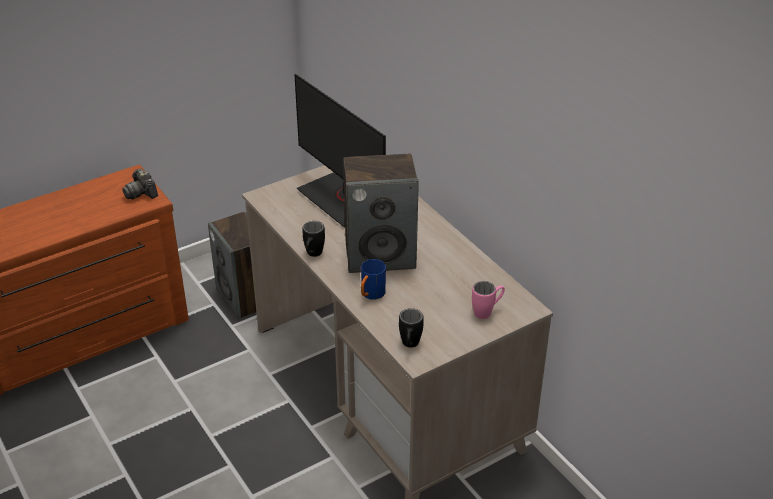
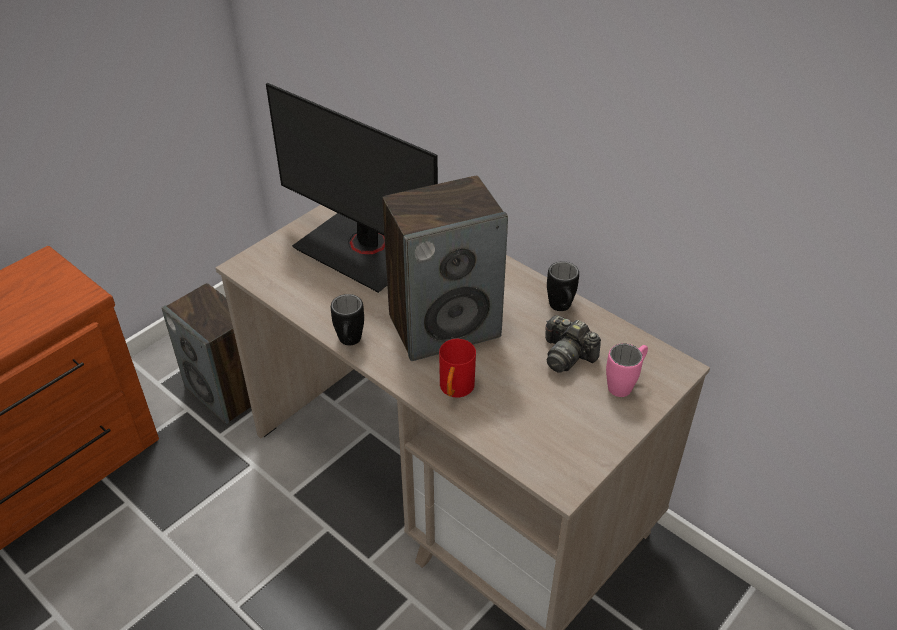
camera: 15 degrees left, 5 degrees up
camera [122,168,158,200] -> camera moved to [545,315,601,373]
blue mug [361,259,386,300] -> red mug [439,339,476,398]
black mug [399,308,424,348] -> black mug moved to [547,261,579,311]

